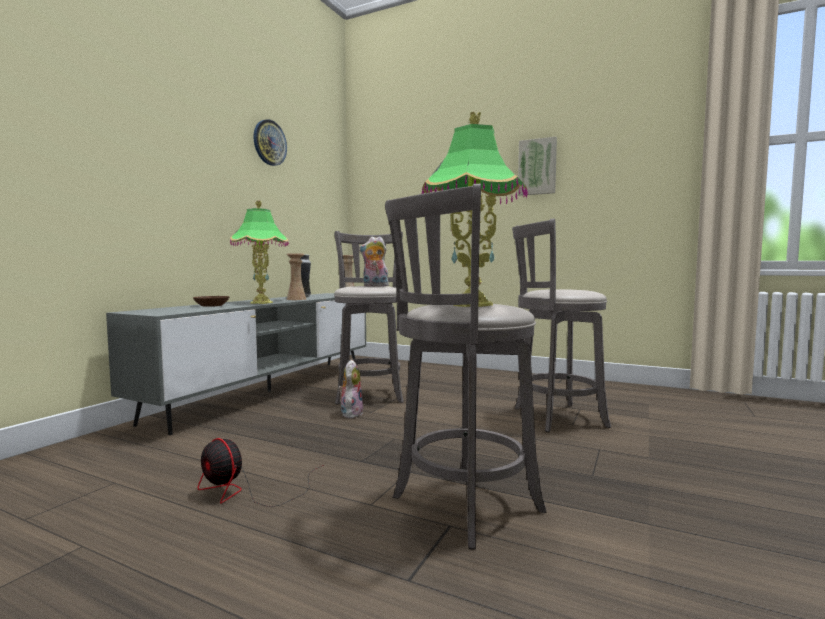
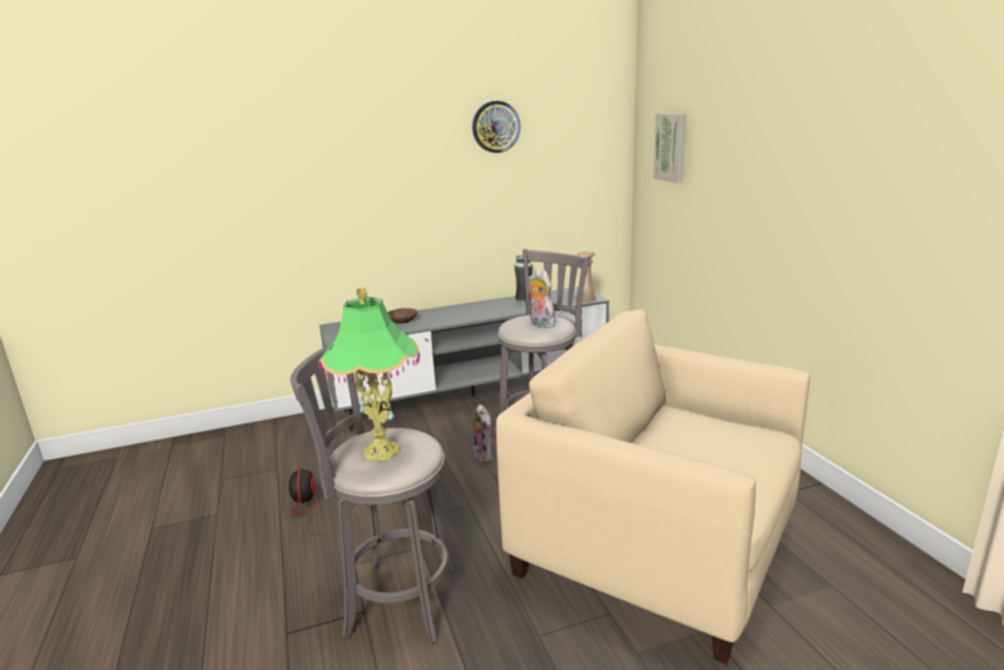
camera: 45 degrees right, 15 degrees up
table lamp [230,201,289,304] -> none
beige vase [286,254,306,300] -> none
plush toy [338,360,363,418] -> plush toy turned 105 degrees clockwise [473,404,496,462]
grey stool [512,219,611,432] -> beige armchair [496,309,810,665]
picture [518,136,557,196] -> picture moved to [653,113,686,183]

